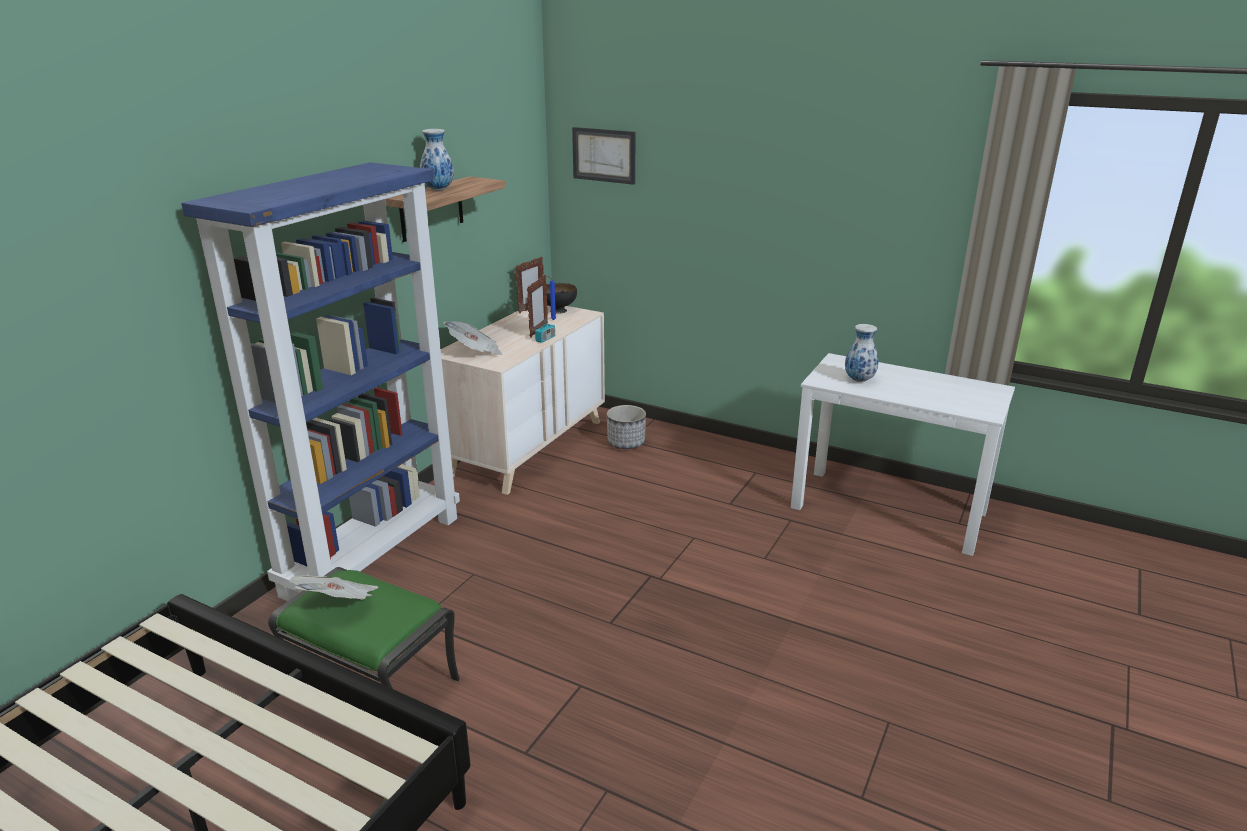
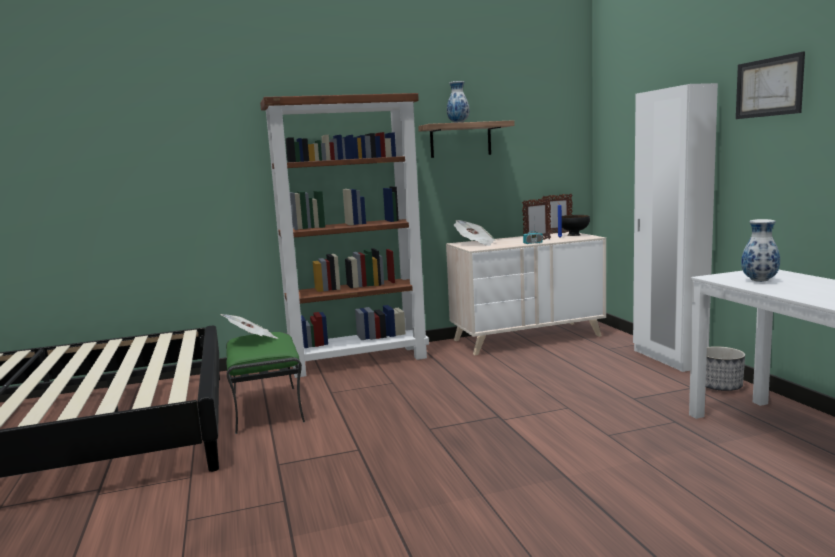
camera: 45 degrees right, 15 degrees down
blue bookcase [181,162,460,601] -> brown bookcase [260,93,429,378]
picture [572,127,636,185] -> picture moved to [736,51,805,119]
planter [607,405,646,449] -> planter moved to [706,346,745,391]
none -> white wardrobe [633,83,718,372]

